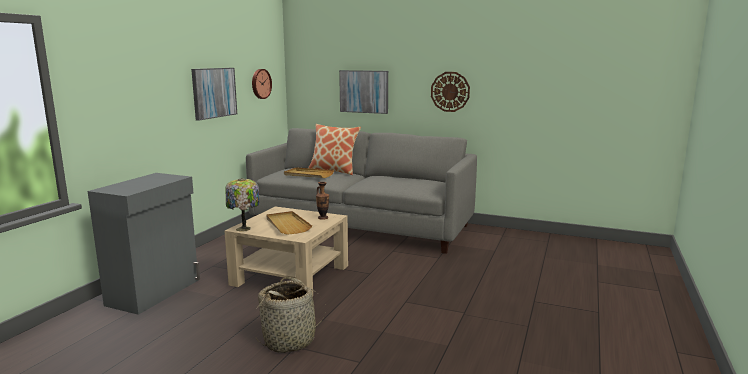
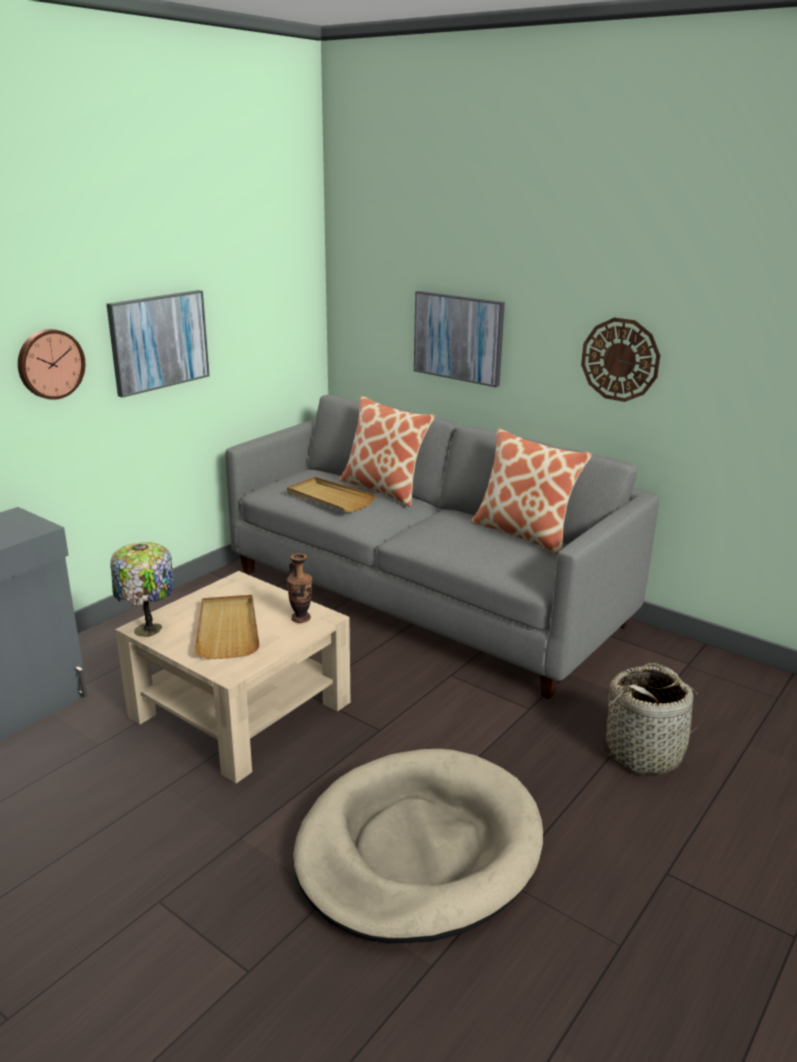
camera: 15 degrees right, 10 degrees up
wall clock [252,69,272,99] -> wall clock moved to [18,329,85,400]
basket [256,277,326,353] -> basket moved to [600,663,704,775]
none -> beige dog bed [293,749,543,943]
none -> pillow [471,428,592,555]

